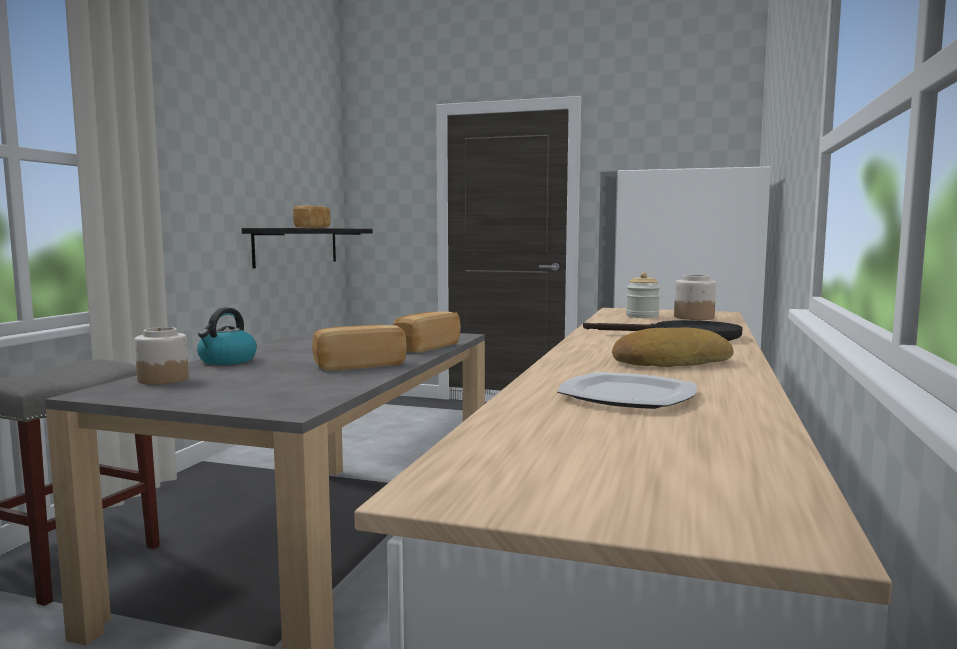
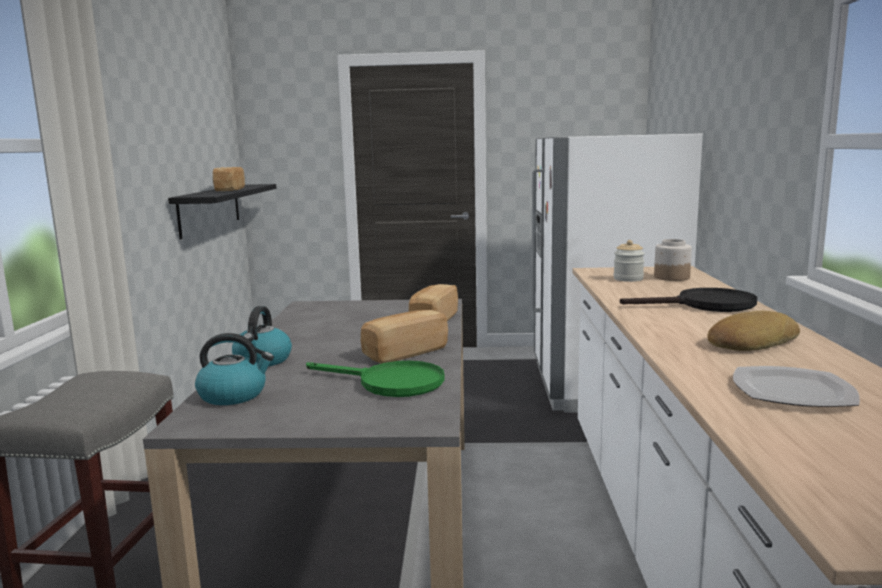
camera: 15 degrees left, 5 degrees up
jar [135,327,189,385] -> kettle [195,333,274,405]
none -> green frying pan [306,361,445,397]

